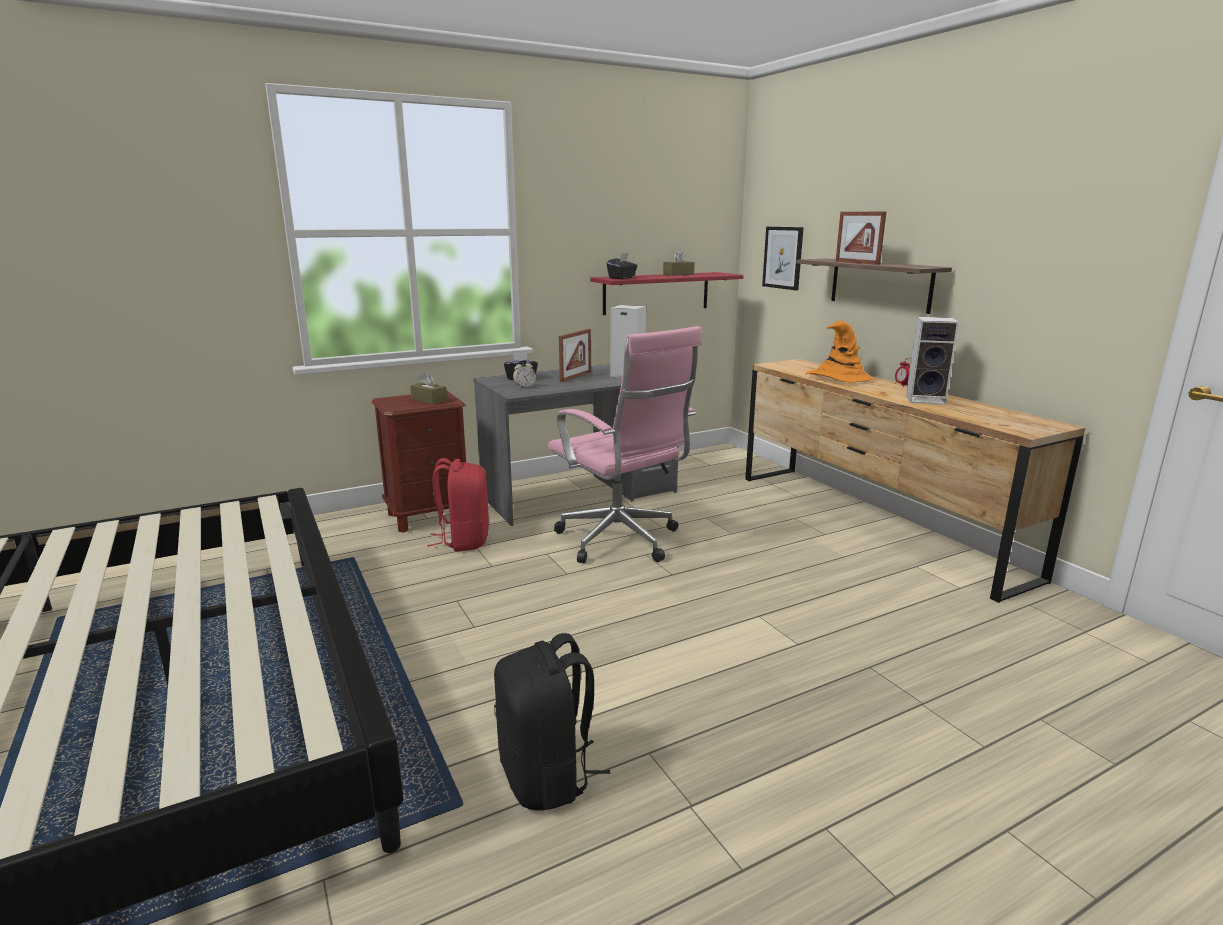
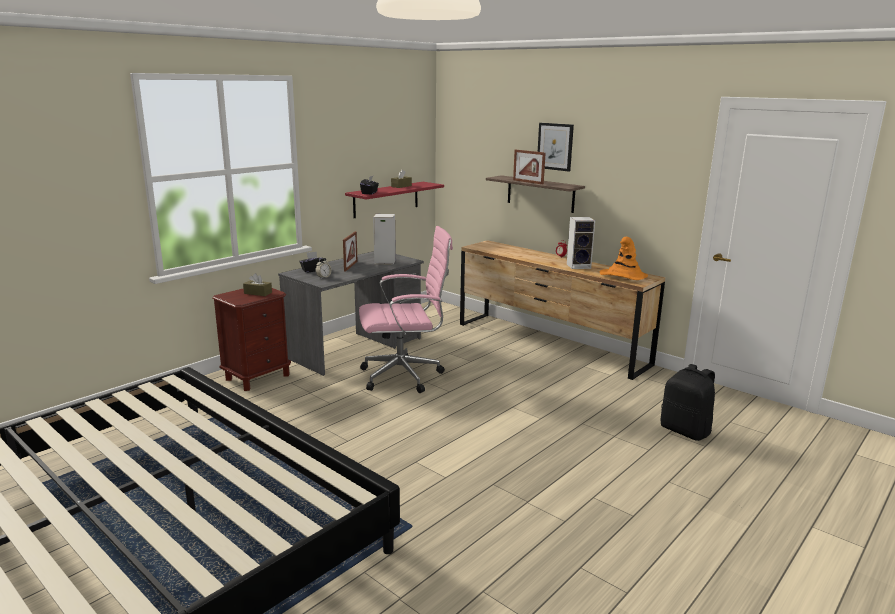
camera: 20 degrees left, 0 degrees up
red backpack [427,458,489,551] -> none
black backpack [494,633,610,811] -> black backpack moved to [661,364,715,441]
pink office chair [548,326,702,563] -> pink office chair turned 45 degrees counterclockwise [359,226,453,393]
picture [762,227,804,290] -> picture moved to [538,123,574,171]
orange hat [805,321,874,383] -> orange hat moved to [600,237,648,280]

